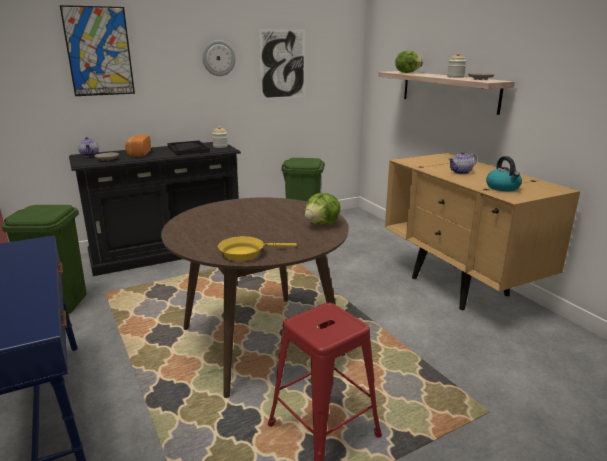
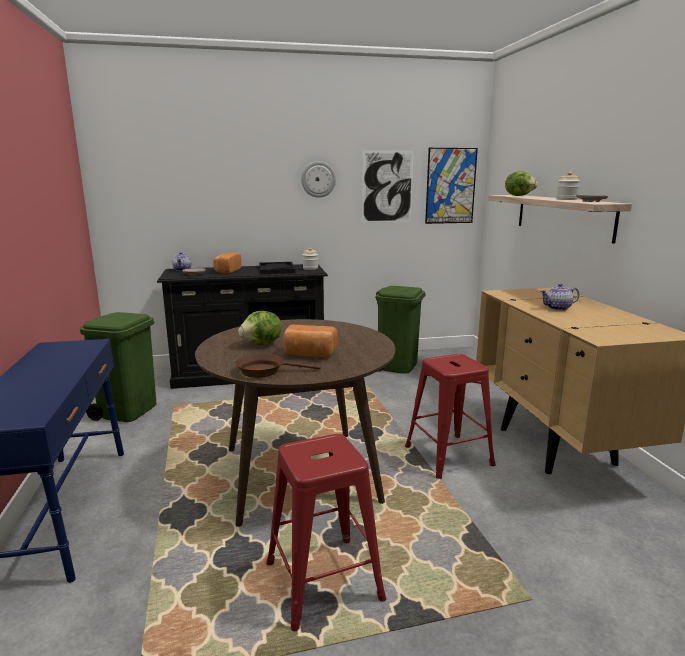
camera: 15 degrees right, 5 degrees down
picture [60,5,135,96] -> picture moved to [425,148,478,224]
yellow frying pan [218,236,297,261] -> brown frying pan [235,353,321,378]
lettuce [305,193,341,225] -> lettuce moved to [238,311,282,345]
kettle [486,156,522,191] -> none
none -> bread [283,325,338,357]
none -> red stool [405,354,496,479]

